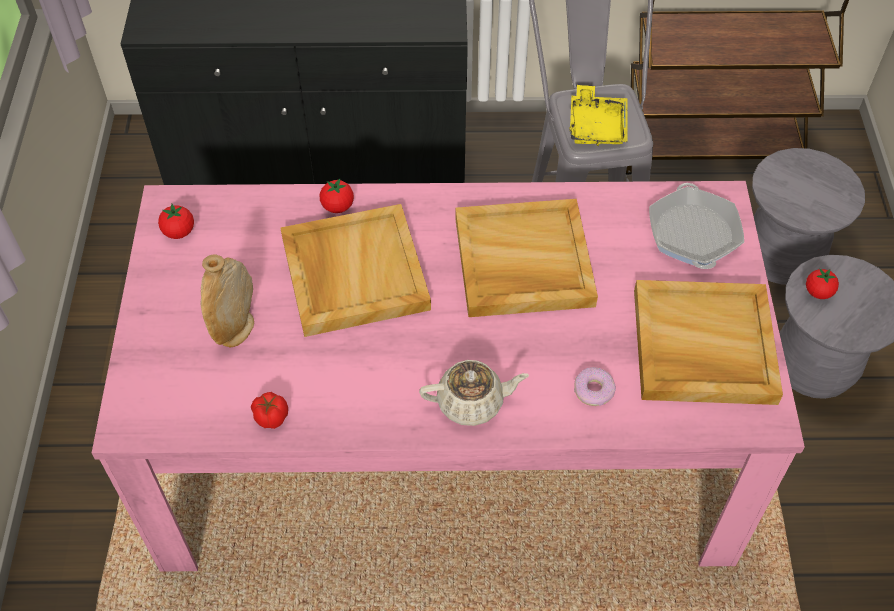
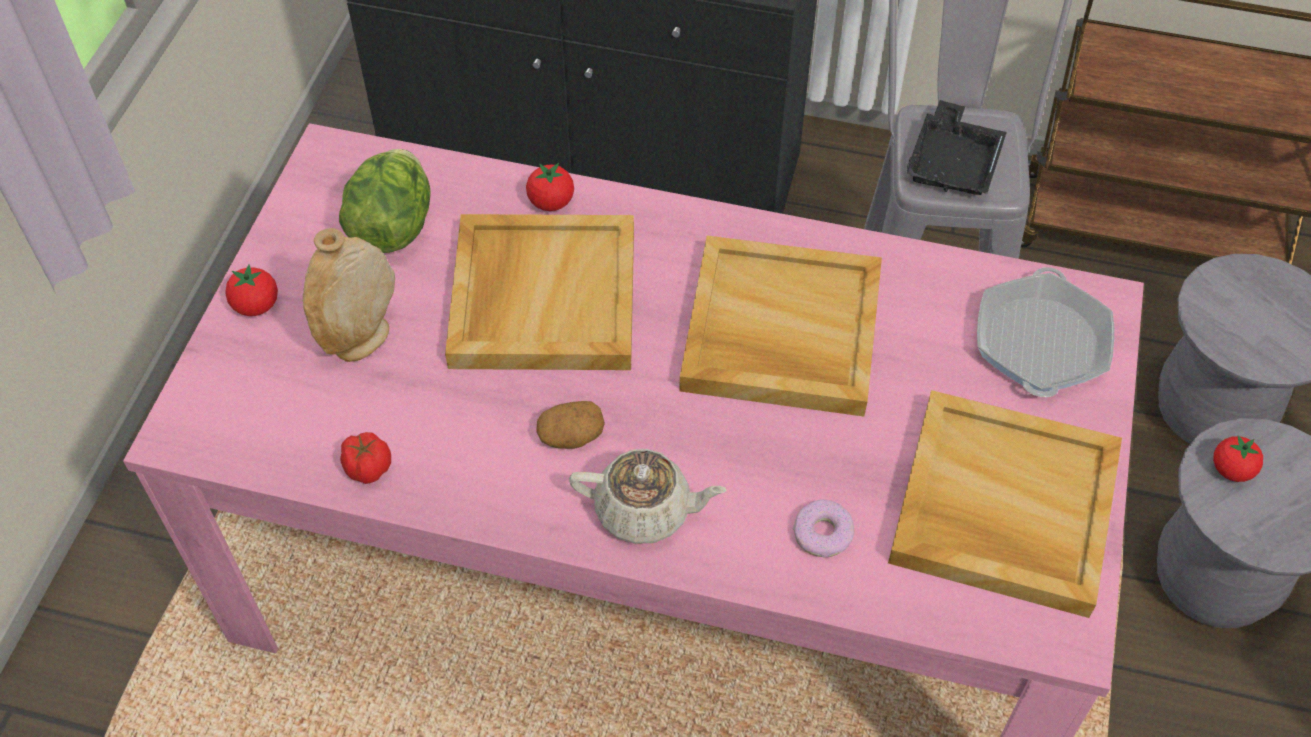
camera: 15 degrees right, 0 degrees up
tomato [158,204,194,239] -> tomato moved to [225,264,278,316]
yellow tray [570,85,628,146] -> black tray [907,100,1007,195]
none -> lettuce [339,149,431,253]
none -> potato [536,401,605,449]

